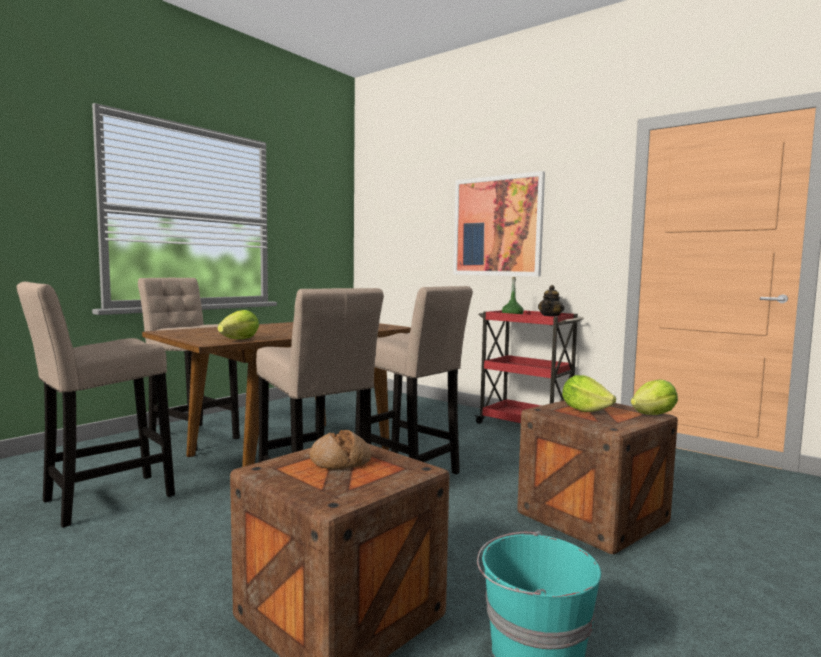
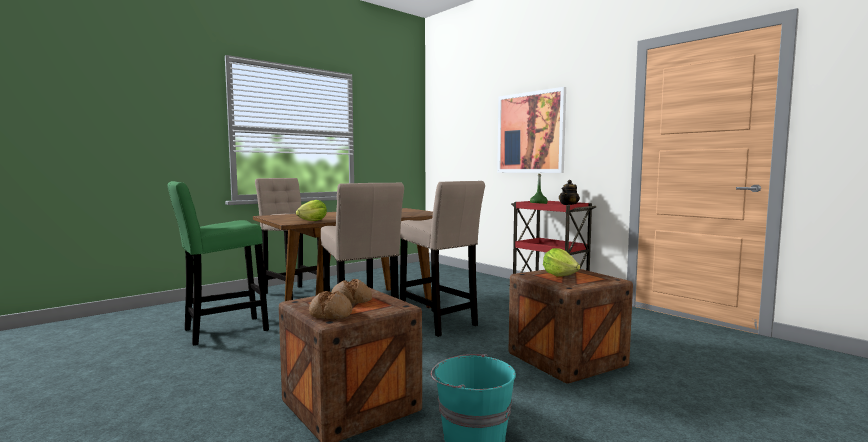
camera: 10 degrees right, 0 degrees up
beige stool [16,282,175,528] -> green stool [168,181,269,346]
lettuce [631,379,678,415] -> none
none -> bread [309,291,352,319]

